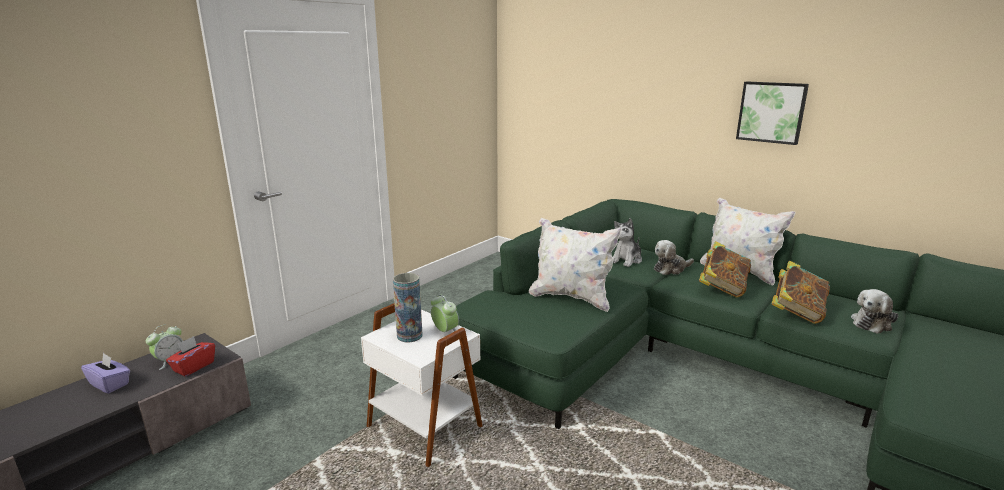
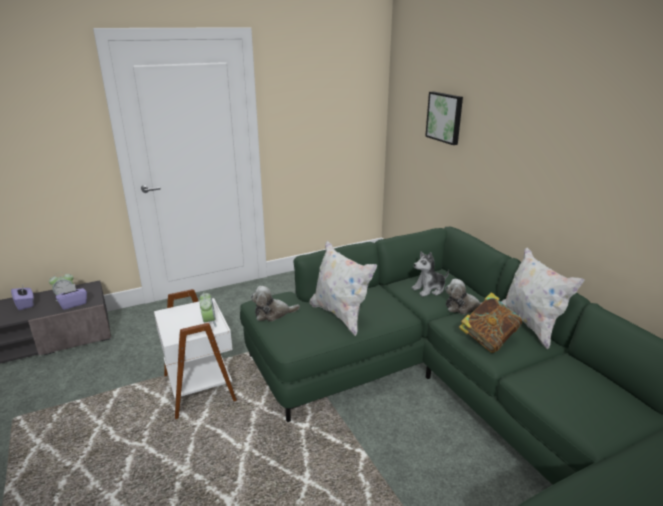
camera: 25 degrees right, 5 degrees up
red tissue box [166,336,215,376] -> purple tissue box [56,284,87,310]
vase [393,273,423,343] -> none
picture [736,81,809,145] -> picture moved to [425,91,463,145]
book [772,261,830,324] -> none
plush toy [851,289,898,334] -> plush toy moved to [251,286,300,322]

